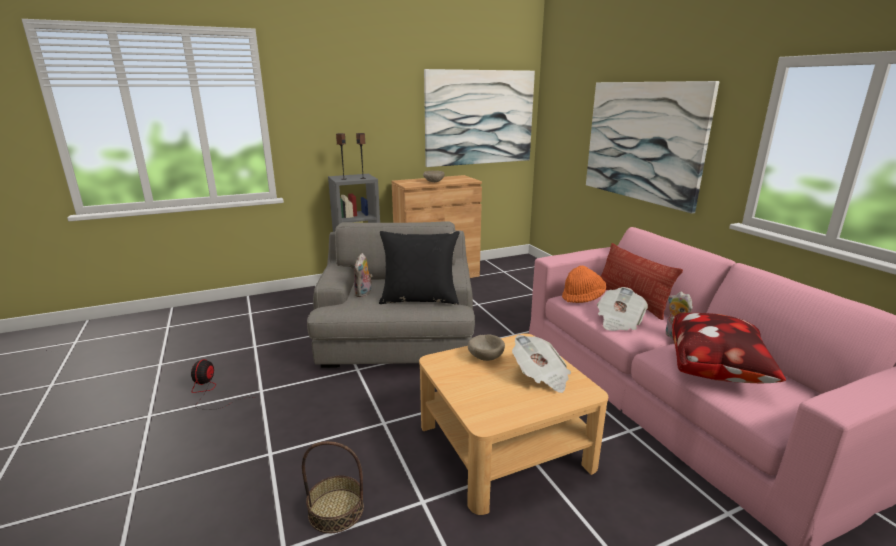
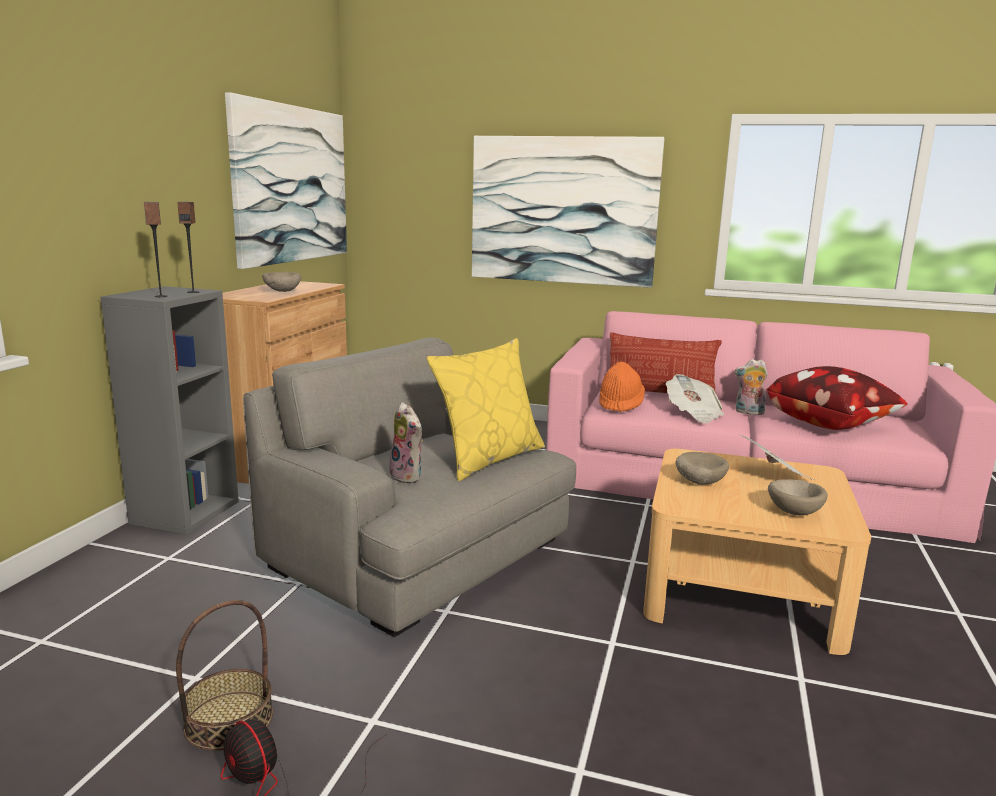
camera: 50 degrees left, 5 degrees down
basket [302,441,364,533] -> basket moved to [176,600,273,751]
black pillow [379,231,459,305] -> yellow pillow [427,338,545,481]
none -> beige bowl [768,479,828,515]

